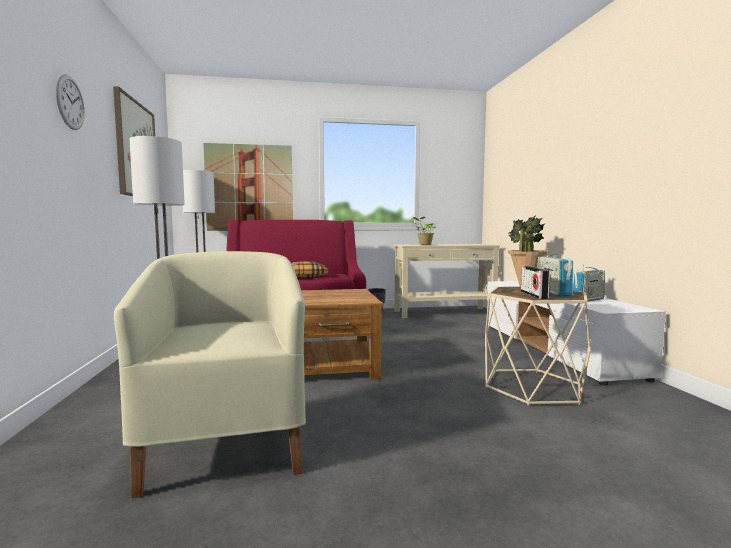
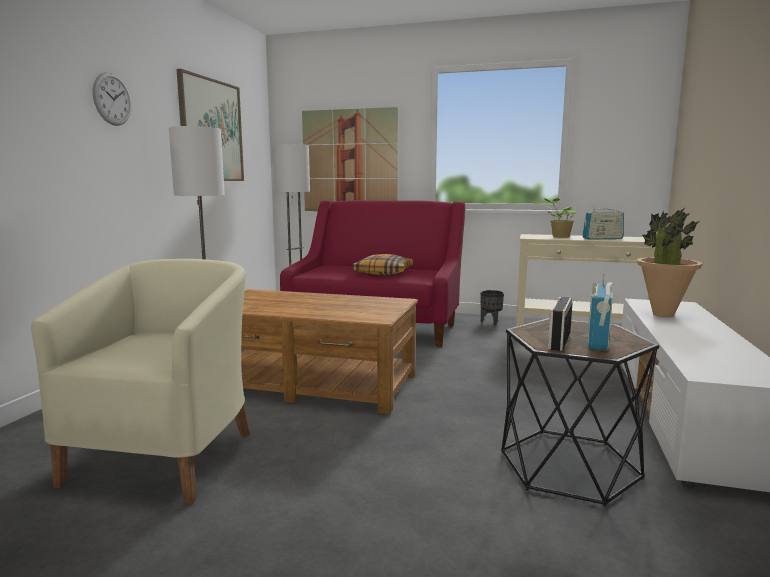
camera: 25 degrees right, 5 degrees up
beige side table [485,287,591,406] -> black side table [501,318,659,507]
radio [573,265,605,302] -> radio moved to [582,207,624,240]

